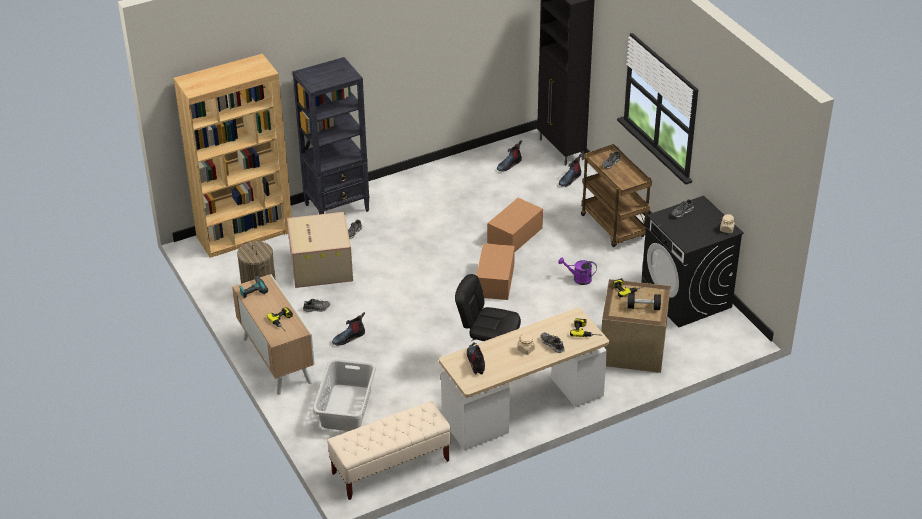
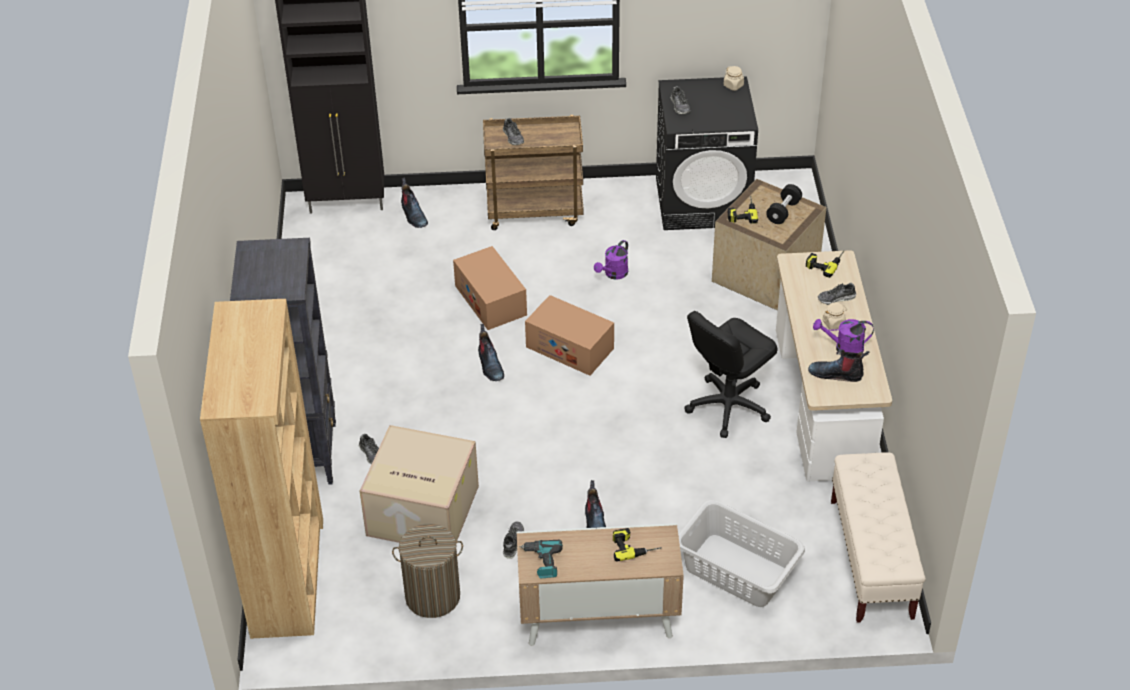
camera: 65 degrees left, 5 degrees up
boot [497,140,522,172] -> boot moved to [478,324,504,381]
none -> purple watering can [813,319,874,353]

